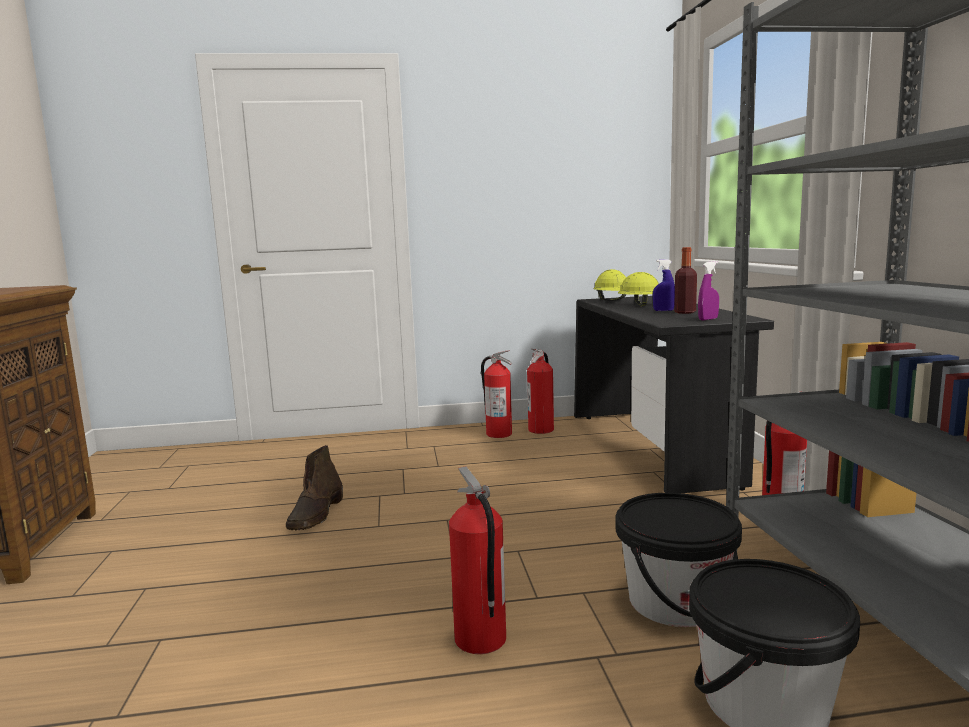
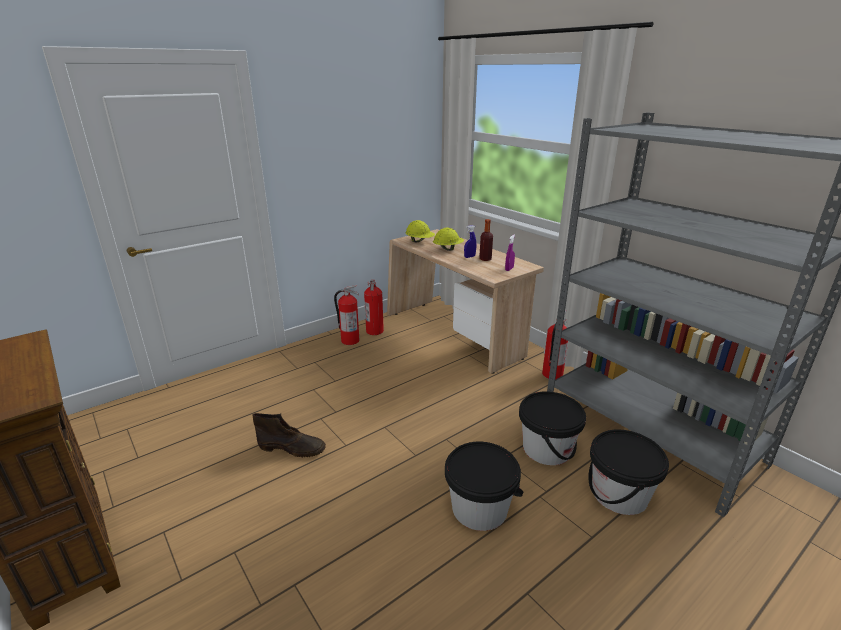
camera: 30 degrees left, 15 degrees up
brown boot [286,445,343,531] -> brown boot turned 60 degrees counterclockwise [252,413,326,458]
fire extinguisher [449,466,506,654] -> black bucket [445,442,523,531]
black desk [574,296,774,493] -> beige desk [387,229,544,374]

